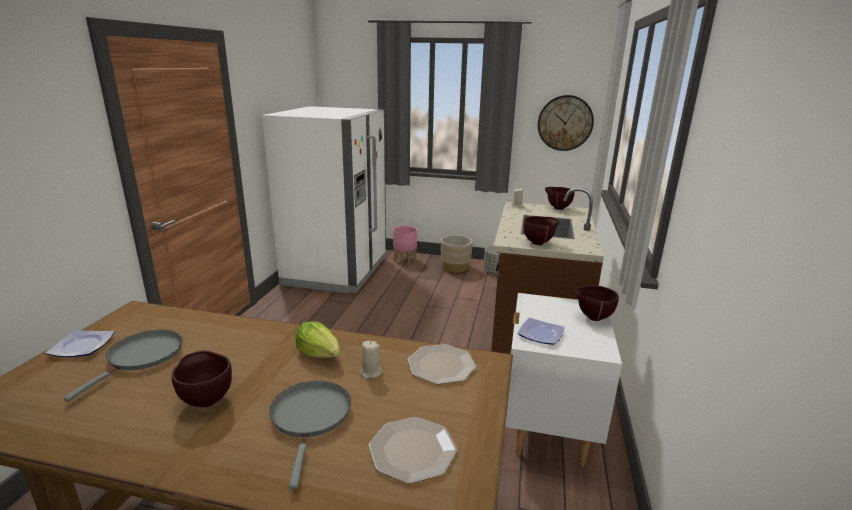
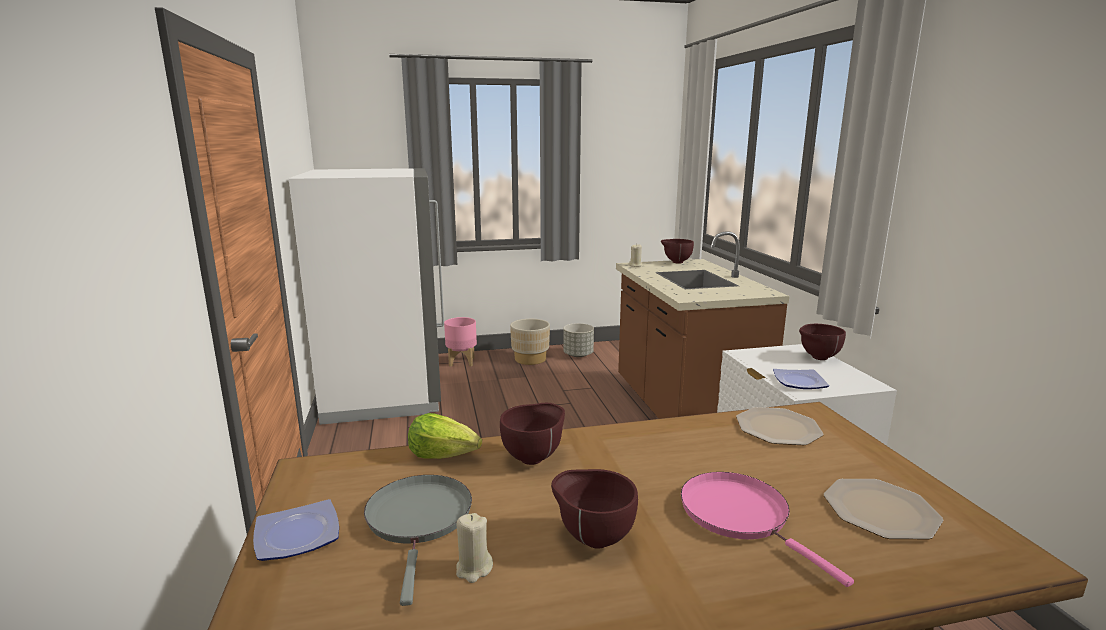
camera: 25 degrees left, 5 degrees down
grey frying pan [269,381,351,489] -> pink frying pan [681,472,854,587]
lettuce [296,321,340,358] -> lettuce moved to [408,413,482,459]
beige candle [360,341,382,379] -> beige candle moved to [456,513,493,583]
brown bowl [523,216,559,245] -> brown bowl moved to [500,403,565,465]
wall clock [538,95,594,151] -> none

